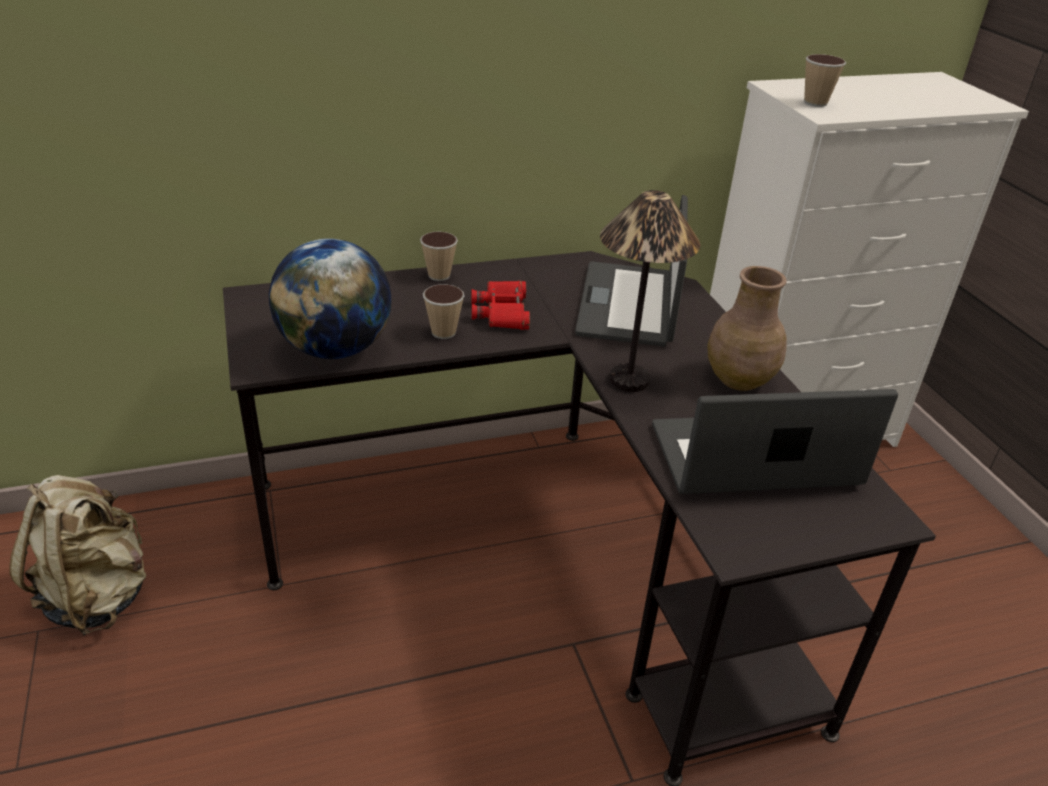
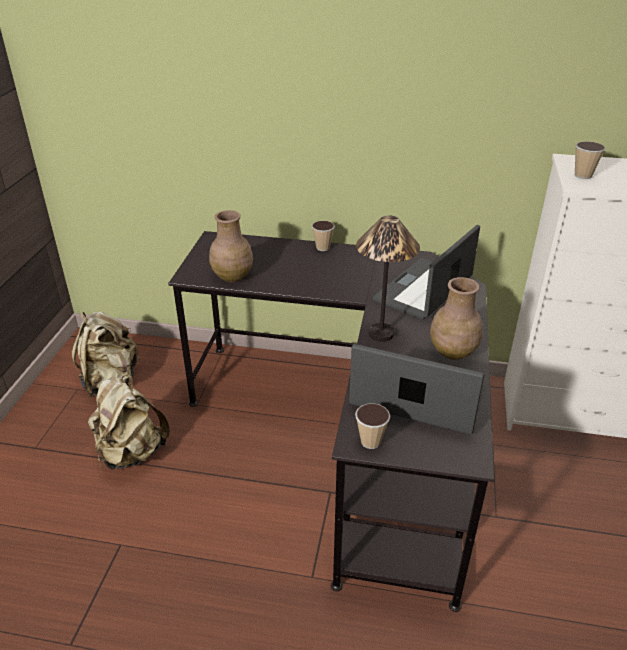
camera: 30 degrees right, 0 degrees up
globe [269,238,391,359] -> brown vase [209,210,253,282]
cup [423,284,464,339] -> cup moved to [355,403,390,449]
red binoculars [471,281,530,330] -> none
none -> beige backpack [88,375,170,470]

